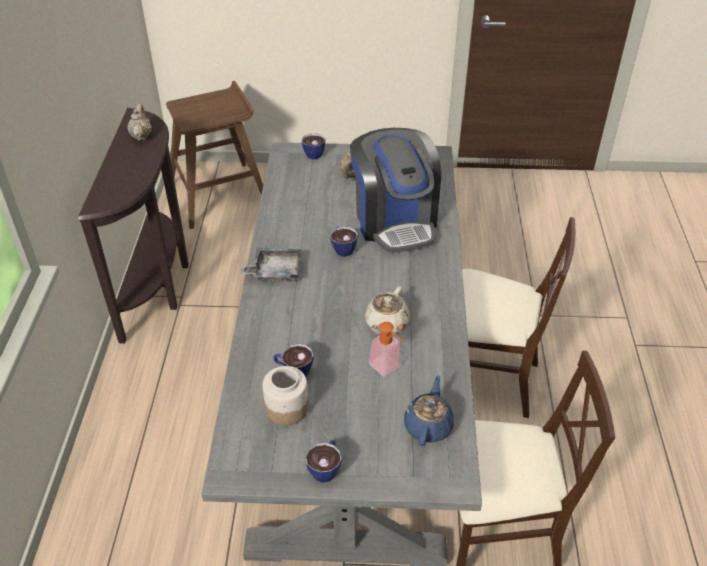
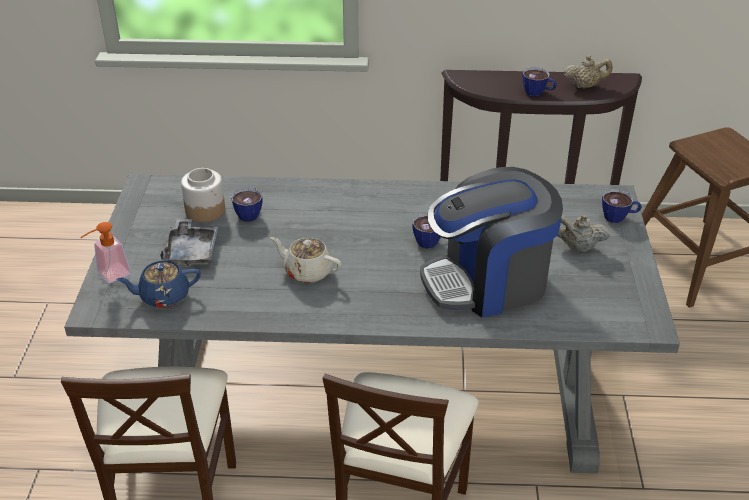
camera: 90 degrees right, 5 degrees down
grey tray [241,248,302,282] -> grey tray moved to [160,219,218,266]
cup [305,440,342,483] -> cup moved to [523,67,557,96]
soap dispenser [369,322,404,377] -> soap dispenser moved to [80,222,131,283]
blue teapot [404,375,454,446] -> blue teapot turned 150 degrees clockwise [116,261,201,308]

